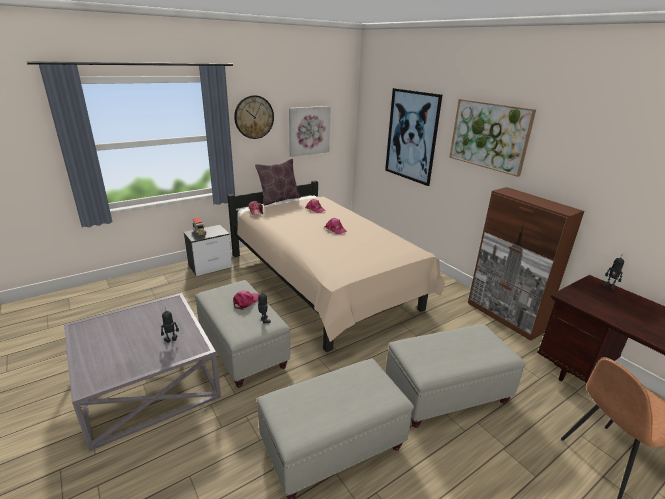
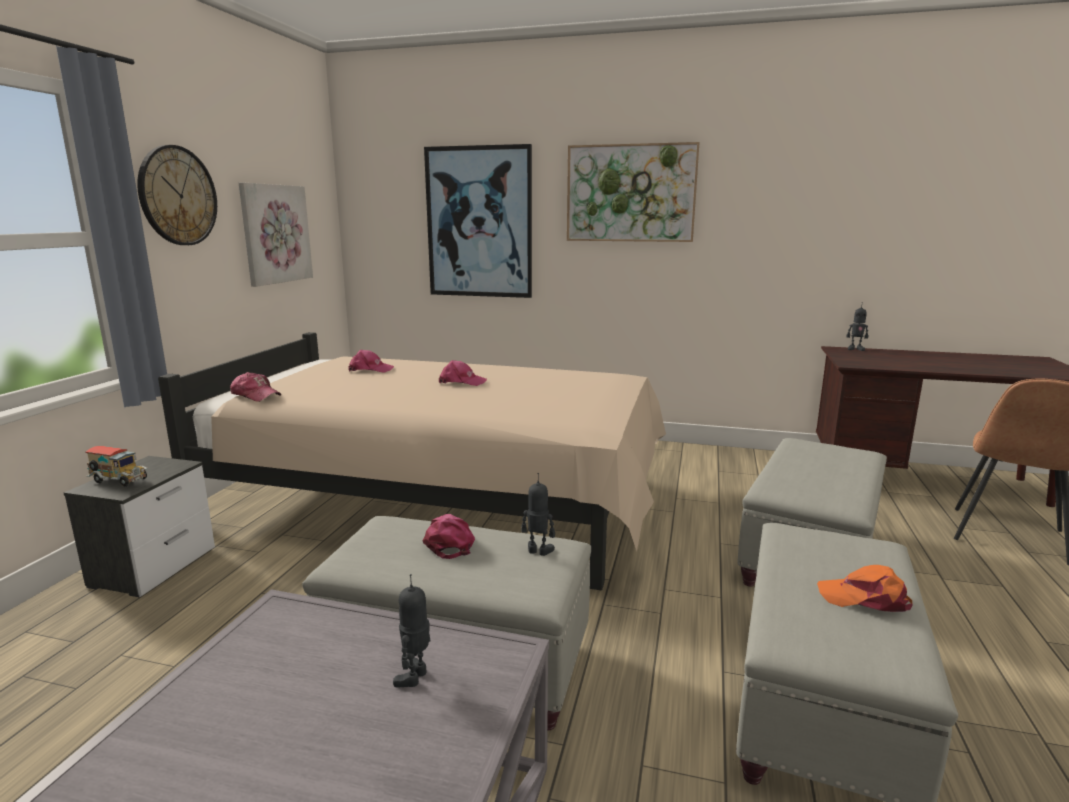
camera: 40 degrees left, 10 degrees down
brown pillow [255,159,301,206] -> none
brown cabinet [468,187,585,341] -> none
none -> orange cap [817,565,913,612]

